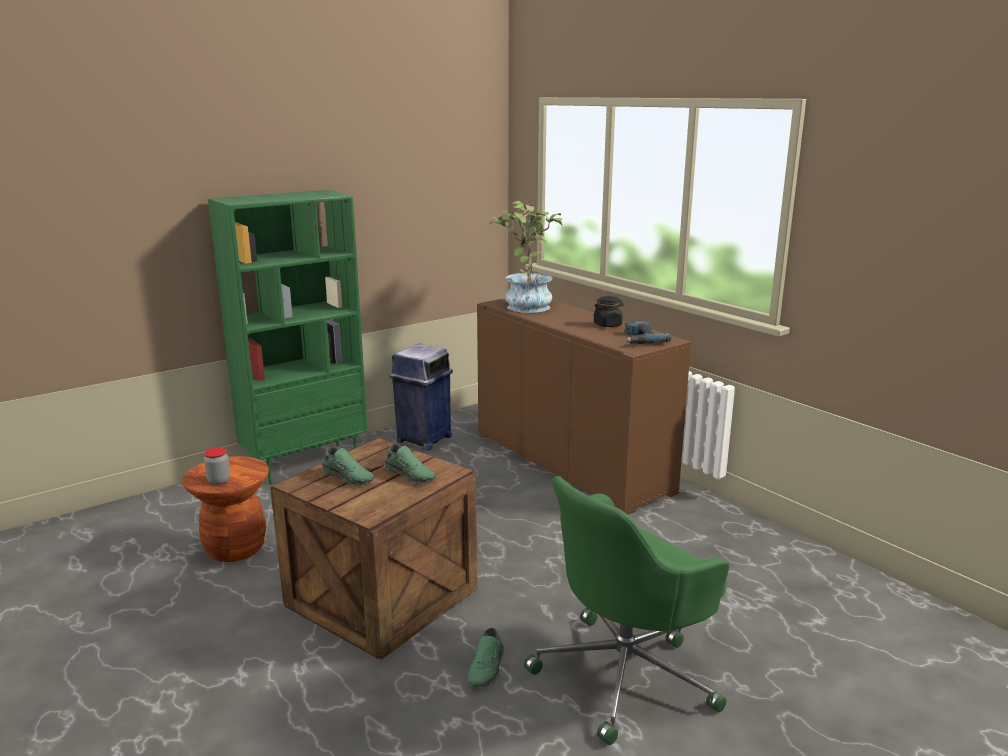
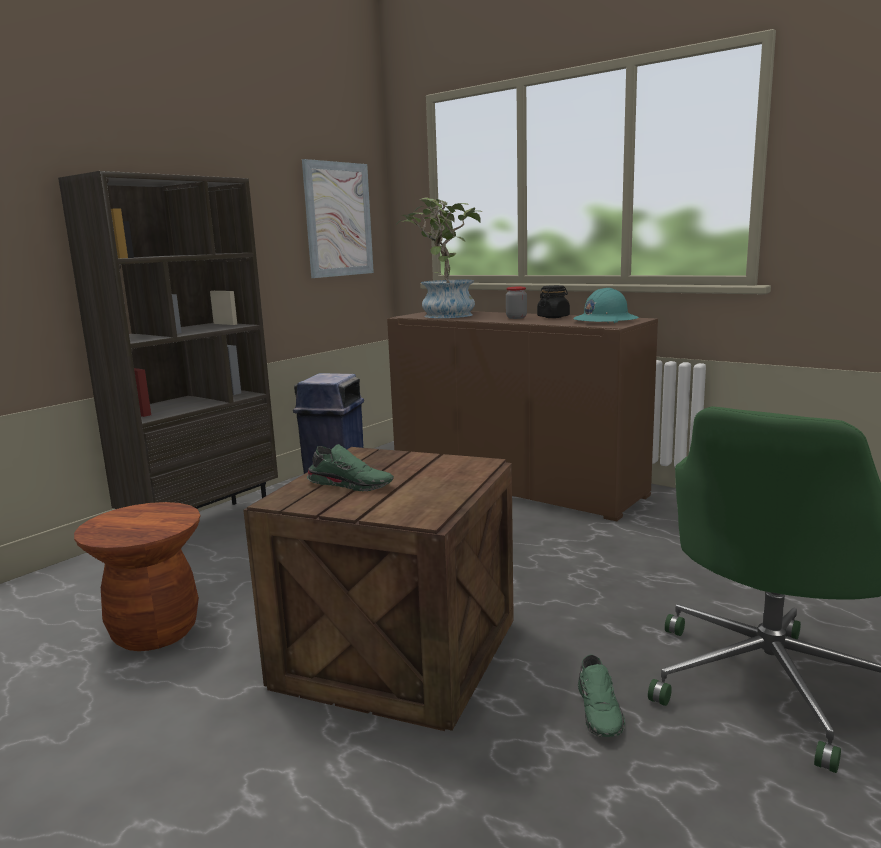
camera: 15 degrees left, 5 degrees down
jar [204,447,230,485] -> jar moved to [506,287,527,319]
green bookcase [208,190,368,485] -> brown bookcase [58,171,278,509]
green shoe [384,444,436,484] -> none
power drill [624,320,672,344] -> turquoise hard hat [573,288,639,323]
none -> picture [302,159,374,278]

